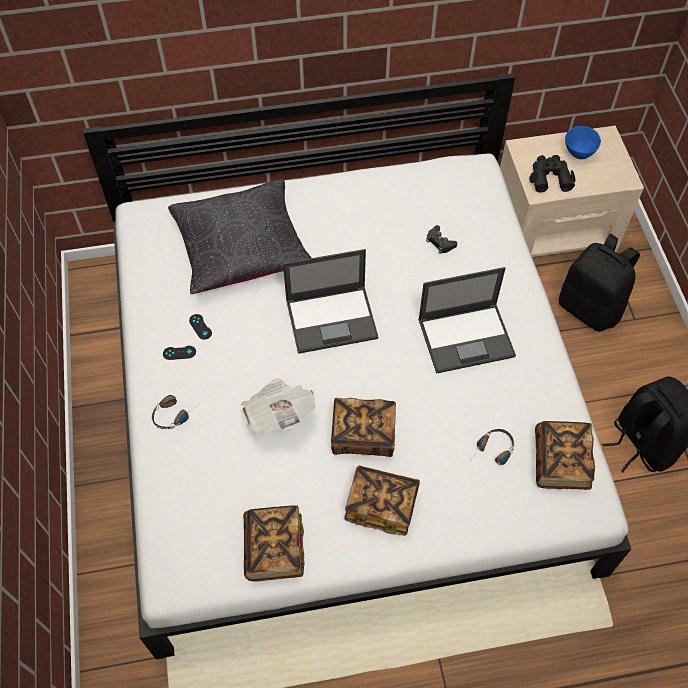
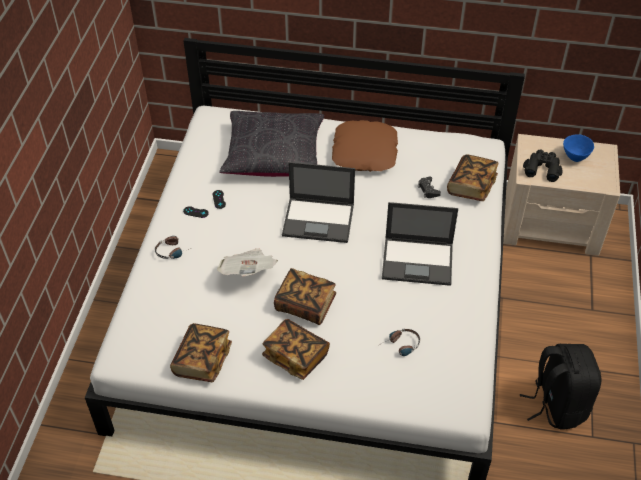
camera: 20 degrees right, 10 degrees down
book [535,421,595,490] -> book moved to [447,154,498,201]
black backpack [559,234,640,332] -> none
none -> brown pillow [332,120,398,172]

